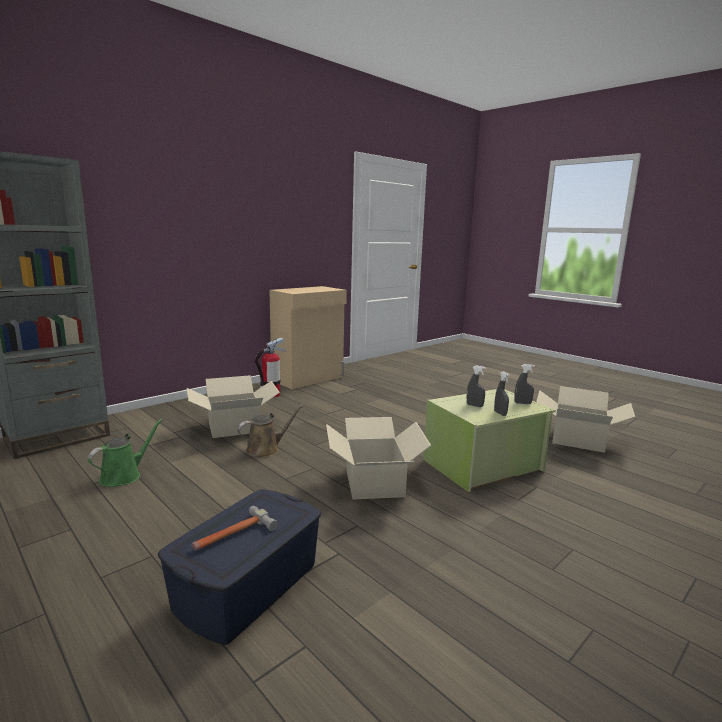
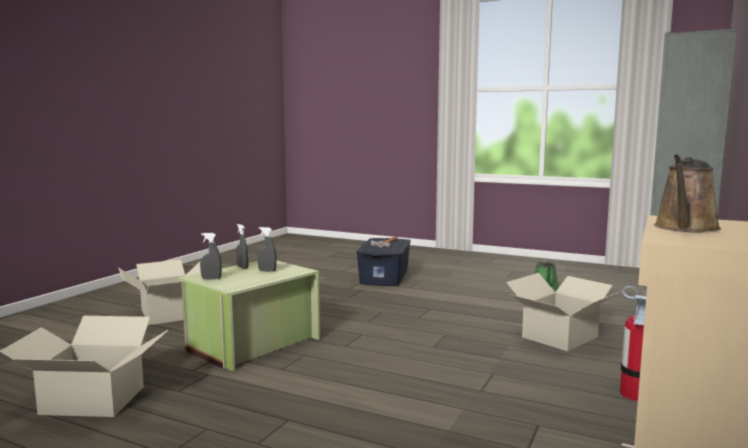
camera: 160 degrees right, 5 degrees down
brown watering can [237,404,304,457] -> brown watering can moved to [654,154,721,232]
cardboard box [326,417,431,500] -> cardboard box moved to [118,259,201,325]

